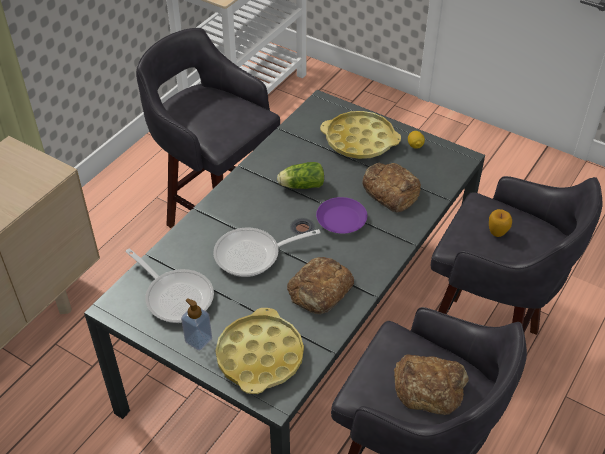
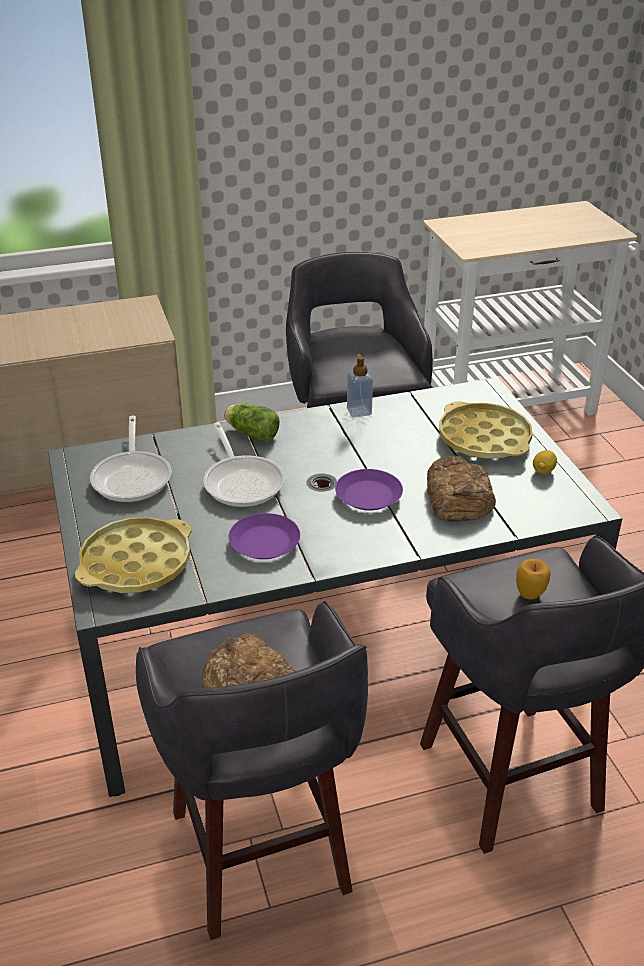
camera: 40 degrees right, 10 degrees down
soap dispenser [181,298,212,350] -> soap dispenser moved to [347,354,373,417]
frying pan [213,228,321,277] -> frying pan turned 135 degrees counterclockwise [203,422,285,507]
lettuce [277,162,324,189] -> lettuce moved to [224,403,280,442]
bread [287,257,354,314] -> purple plate [228,513,300,559]

